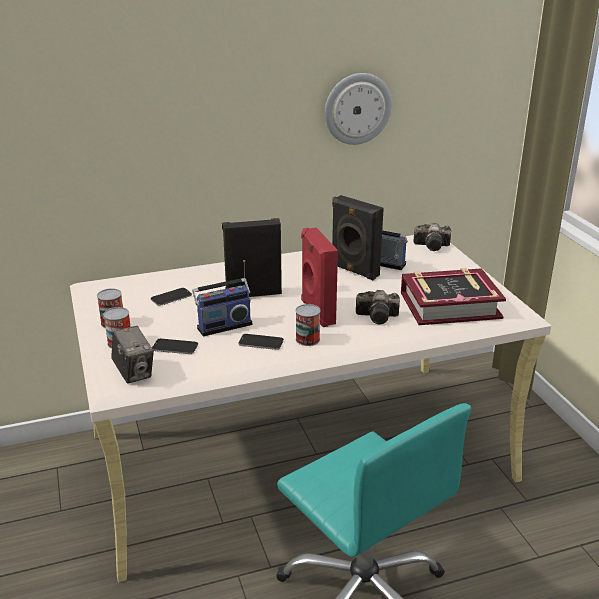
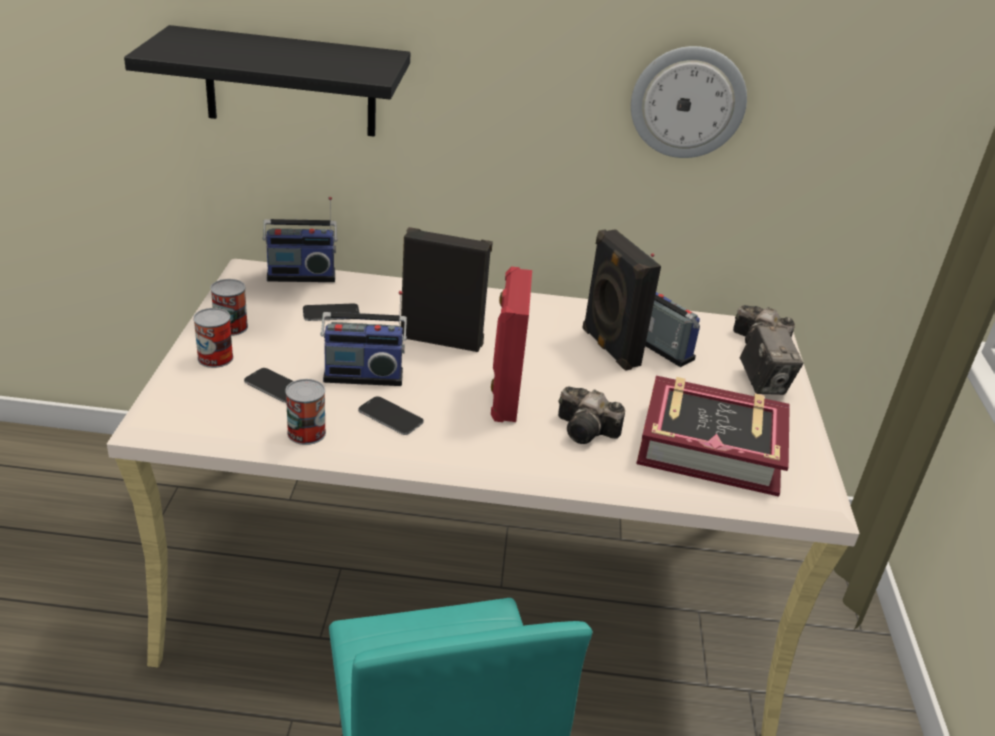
camera: 20 degrees right, 5 degrees up
camera [111,326,154,384] -> camera moved to [740,325,803,395]
can [296,304,321,346] -> can moved to [285,379,326,445]
none -> black shelf [124,25,410,137]
none -> radio [263,197,337,282]

